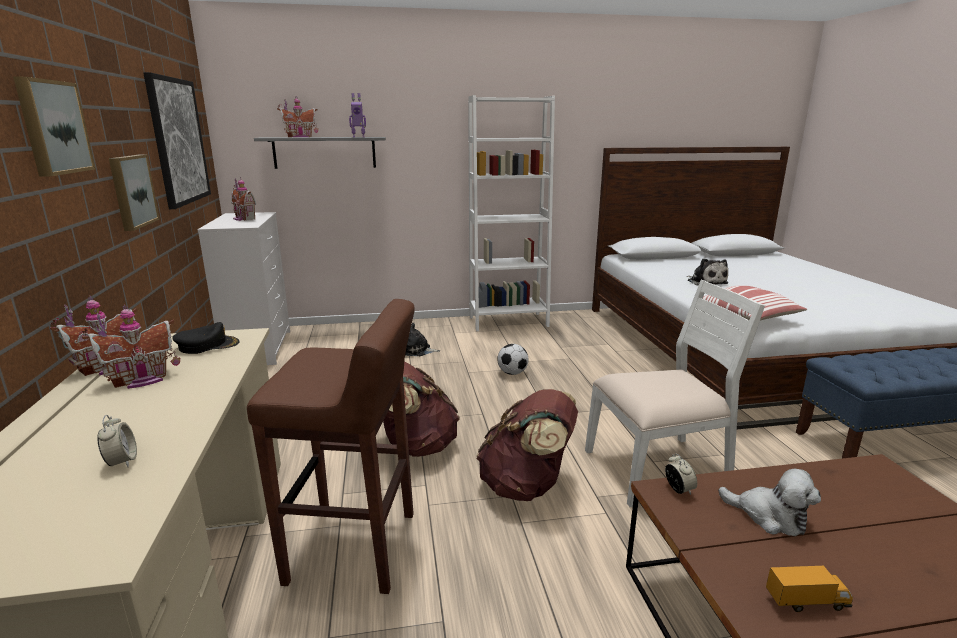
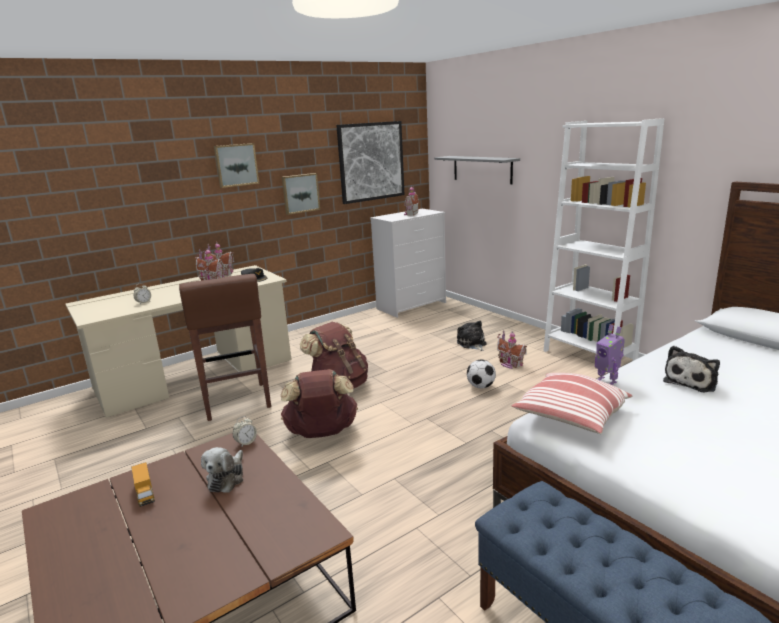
camera: 65 degrees right, 0 degrees up
toy house [277,96,318,137] -> toy house moved to [497,330,527,369]
toy robot [349,93,366,137] -> toy robot moved to [595,324,625,385]
white chair [585,280,765,507] -> none

